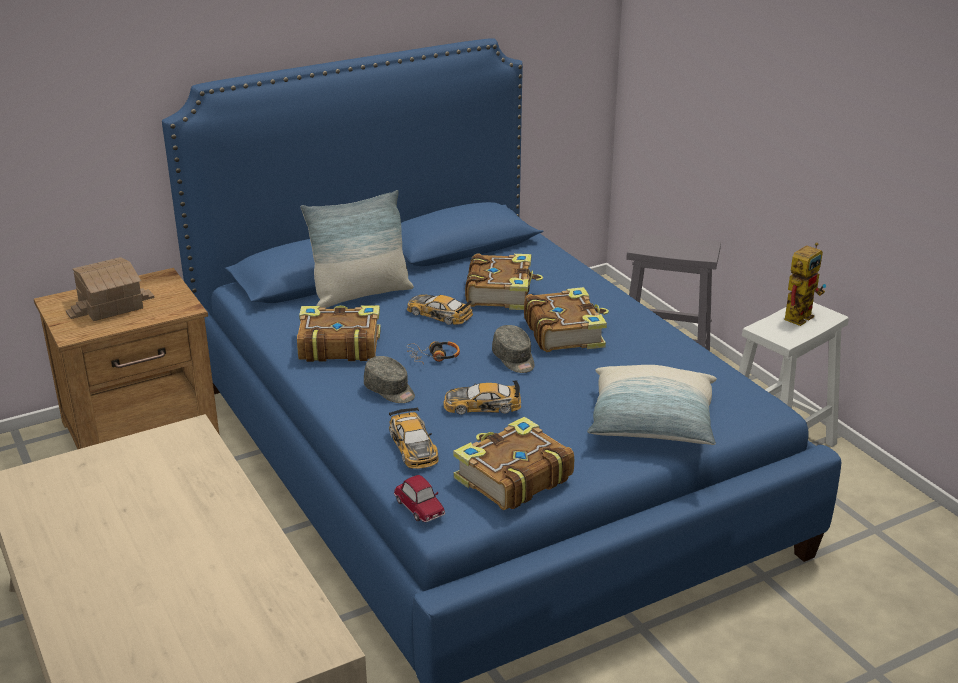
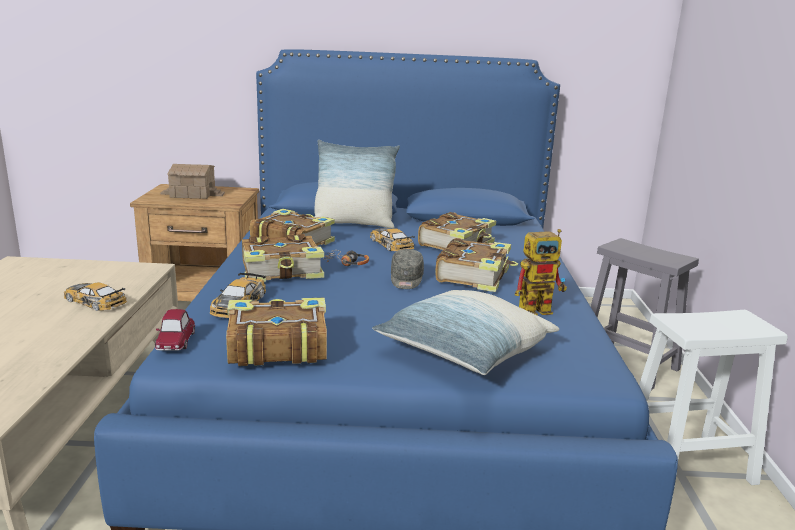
camera: 30 degrees right, 10 degrees down
grey cap [364,356,415,403] -> book [242,234,324,282]
toy car [443,380,521,415] -> toy car moved to [64,282,127,311]
toy robot [784,243,826,326] -> toy robot moved to [515,229,567,316]

